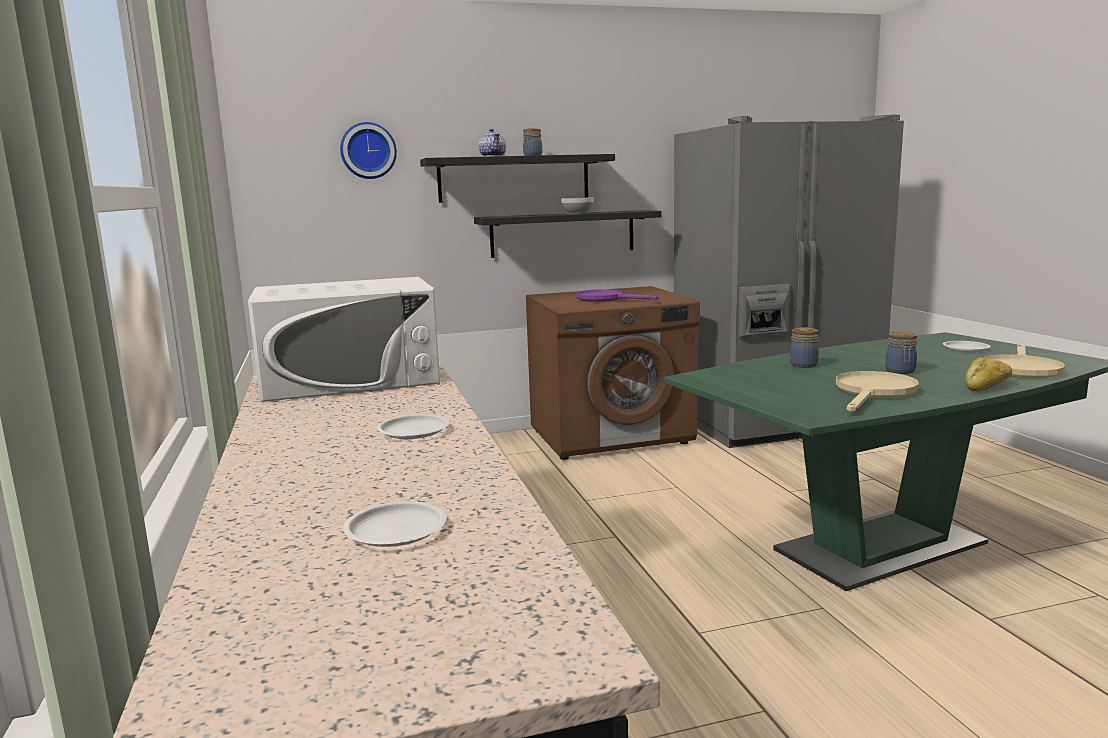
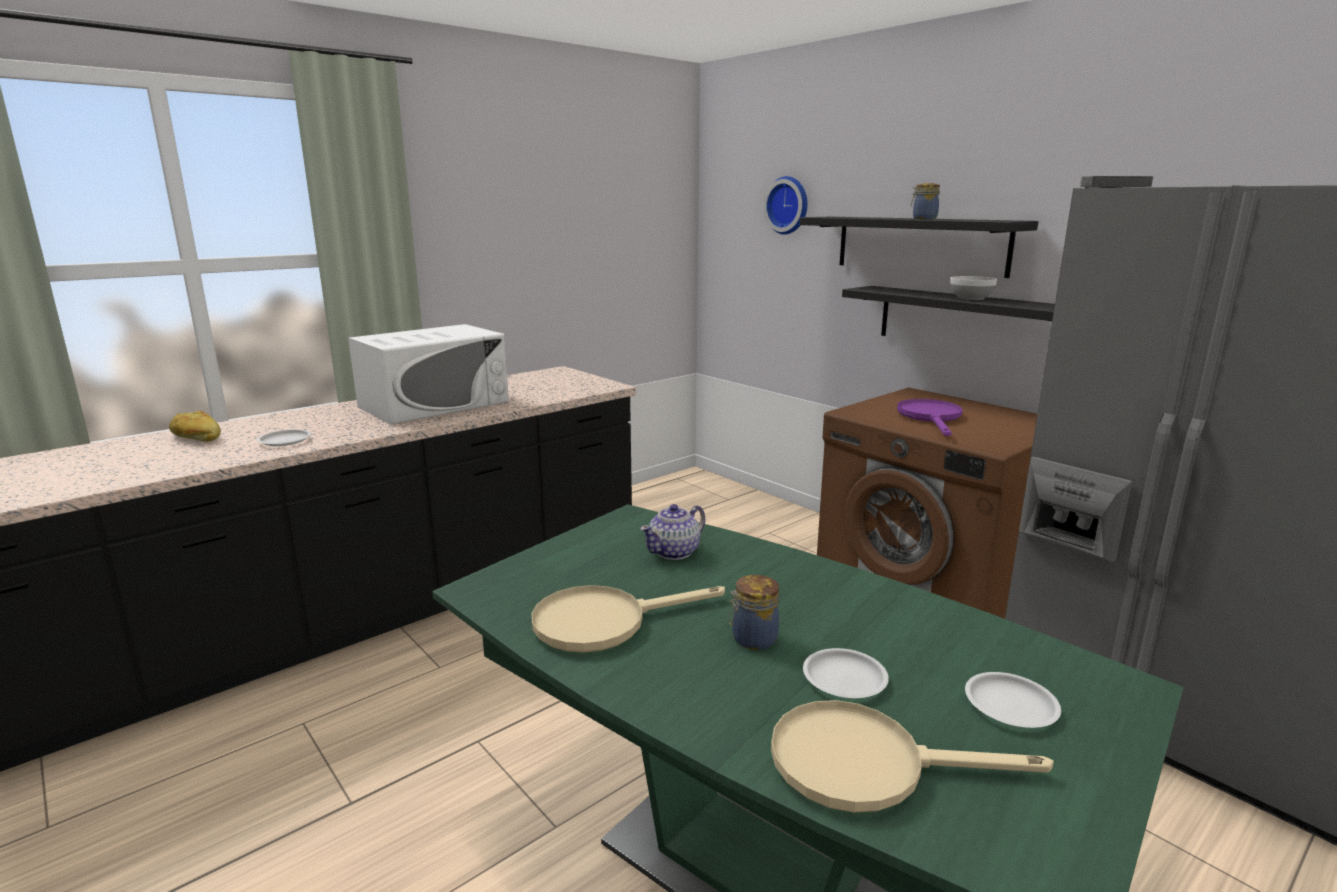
camera: 65 degrees right, 5 degrees up
white microwave [248,277,440,402] -> white microwave turned 90 degrees counterclockwise [348,324,509,425]
white plate [343,501,447,547] -> white plate moved to [803,648,889,698]
teapot [479,129,506,157] -> teapot moved to [640,504,705,560]
jar [790,327,819,368] -> none
beige frying pan [836,371,919,412] -> beige frying pan turned 150 degrees clockwise [532,585,725,653]
bread [965,357,1012,392] -> bread moved to [169,411,221,442]

